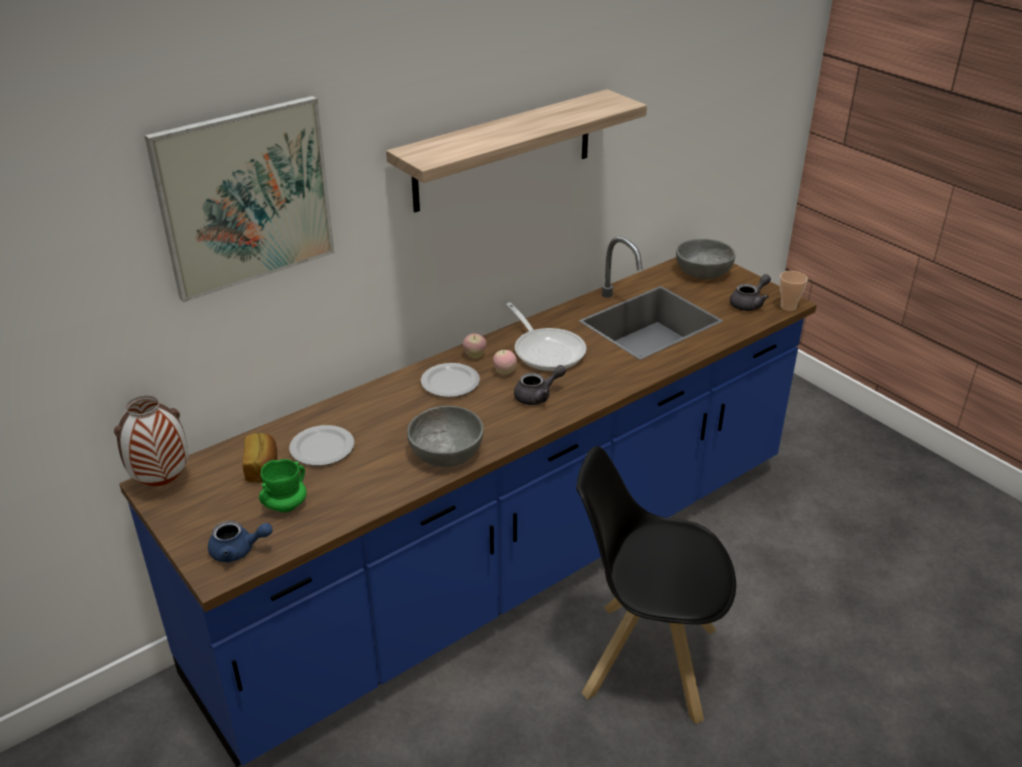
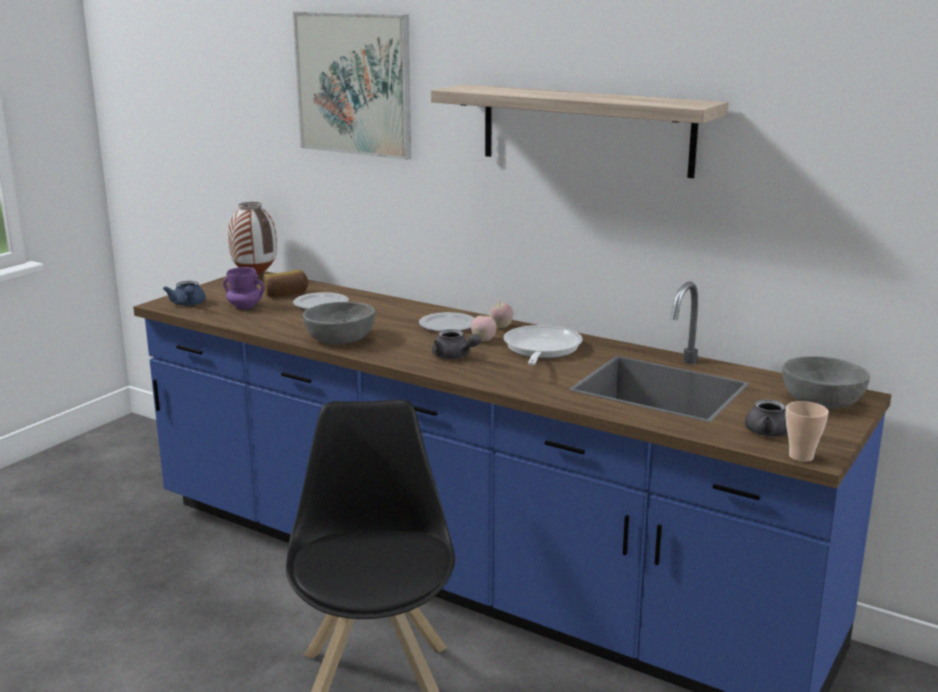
camera: 70 degrees right, 15 degrees down
green mug [259,459,307,512] -> purple mug [223,267,265,309]
frying pan [506,302,587,371] -> frying pan turned 150 degrees clockwise [503,325,583,365]

